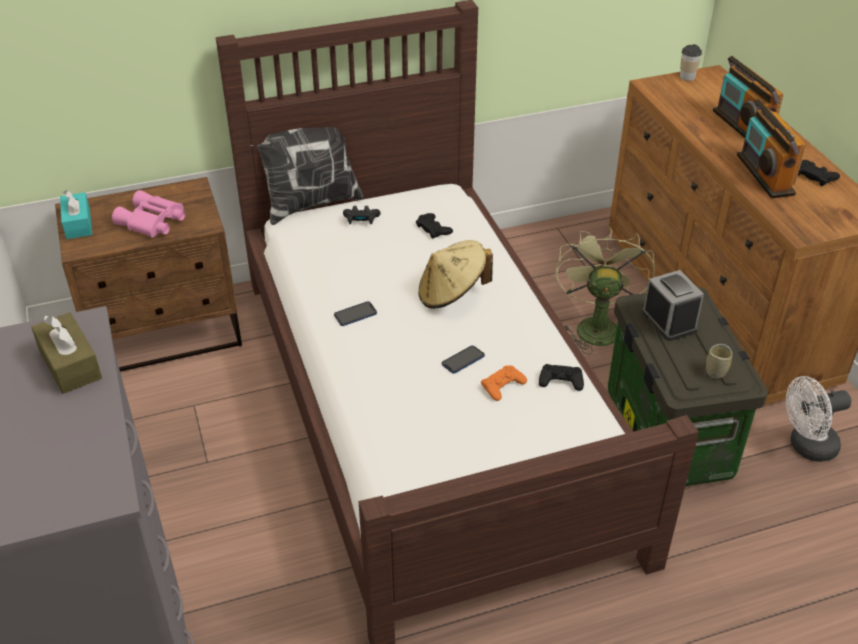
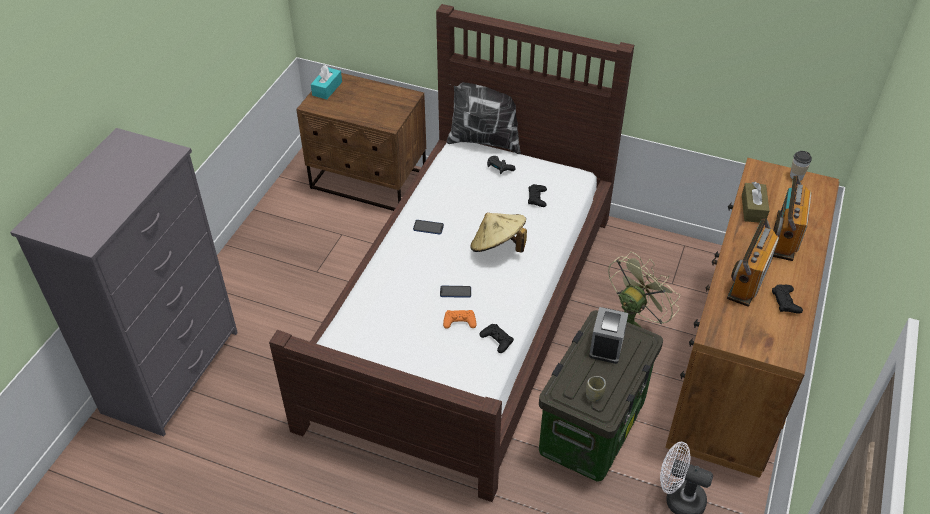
camera: 40 degrees right, 5 degrees up
brown tissue box [31,312,102,394] -> brown tissue box moved to [742,182,769,223]
pink binoculars [112,190,185,238] -> none

